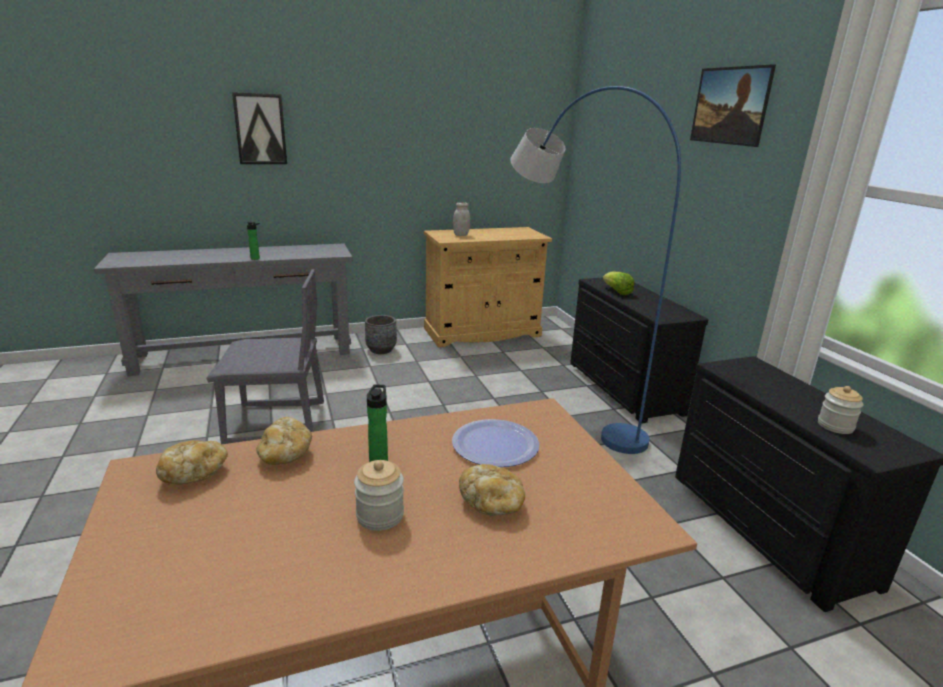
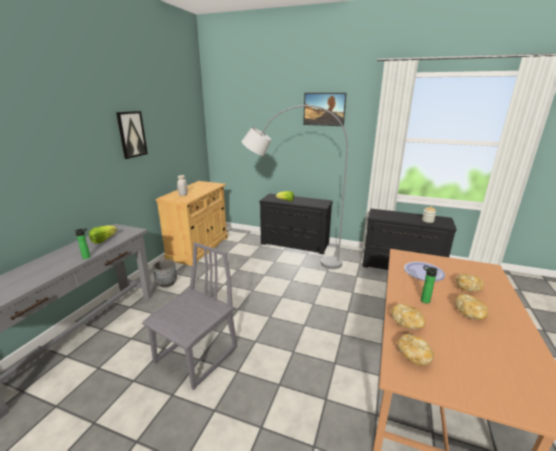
camera: 50 degrees left, 0 degrees up
picture [232,92,287,164] -> picture moved to [116,111,148,159]
jar [354,460,404,531] -> bread [455,294,489,320]
blue floor lamp [510,86,681,454] -> grey floor lamp [241,105,348,269]
none -> lettuce [89,225,117,244]

